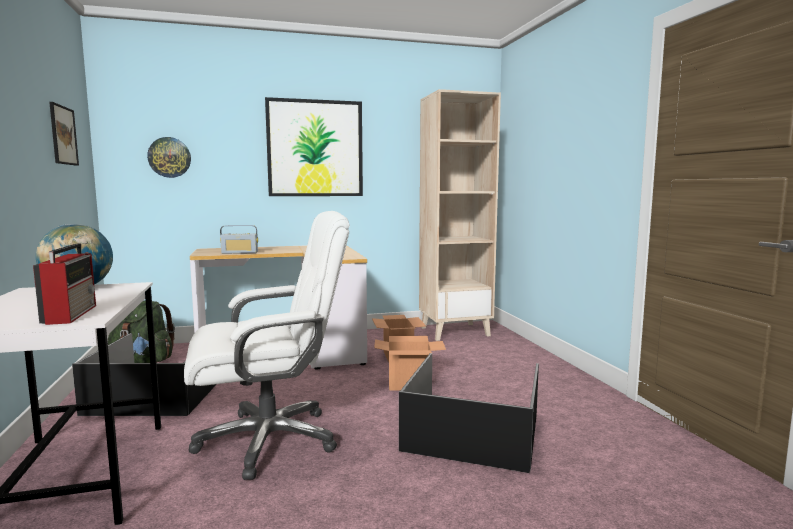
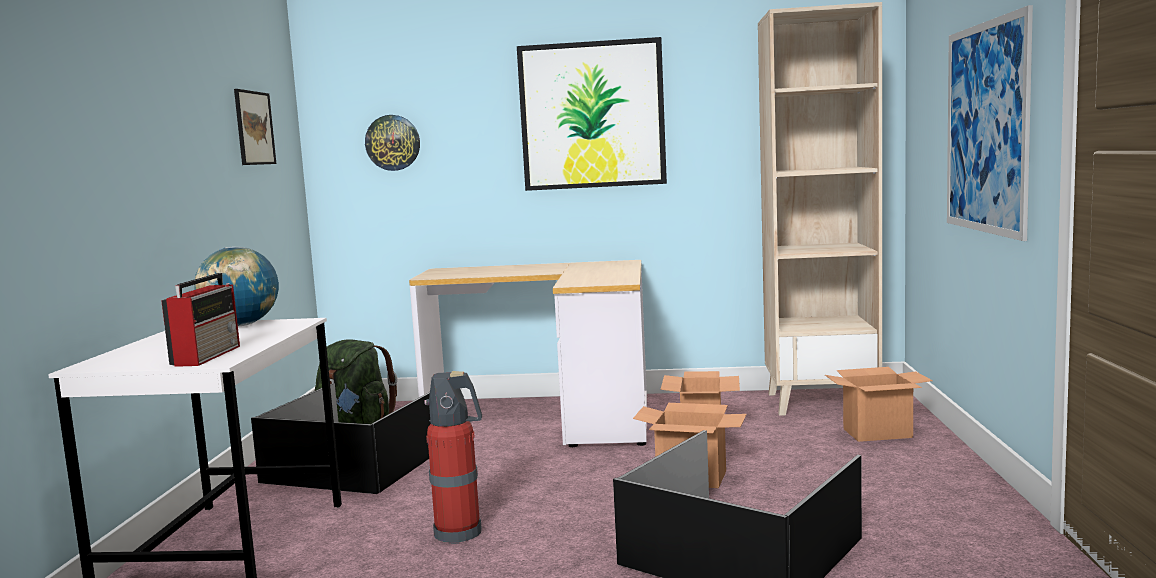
camera: 20 degrees right, 0 degrees up
white office chair [184,211,350,480] -> fire extinguisher [424,371,482,544]
radio [220,225,258,254] -> none
none -> cardboard box [825,367,933,442]
none -> picture [947,5,1033,241]

